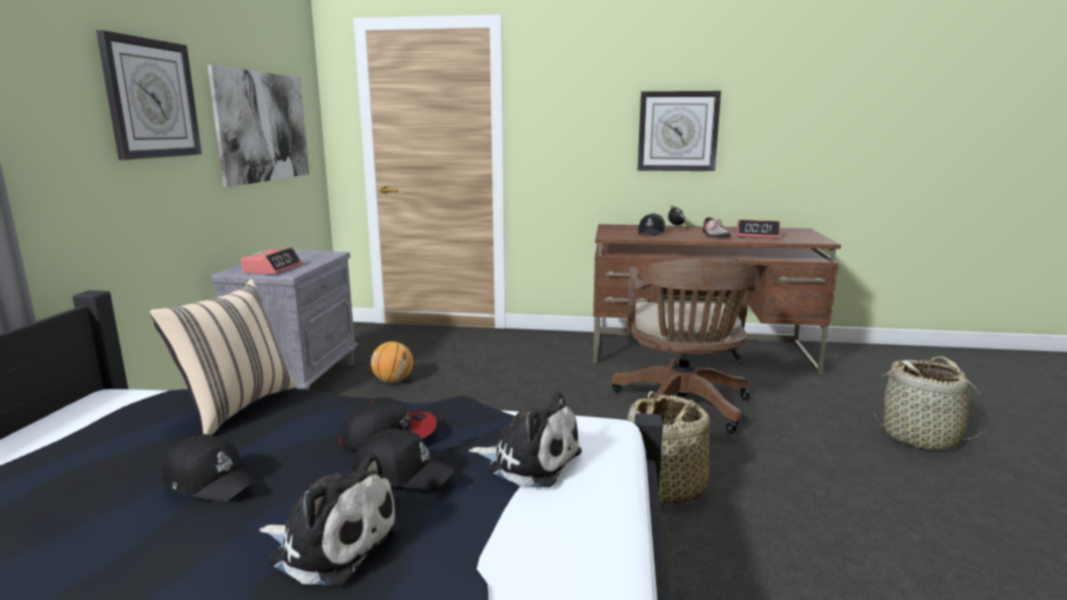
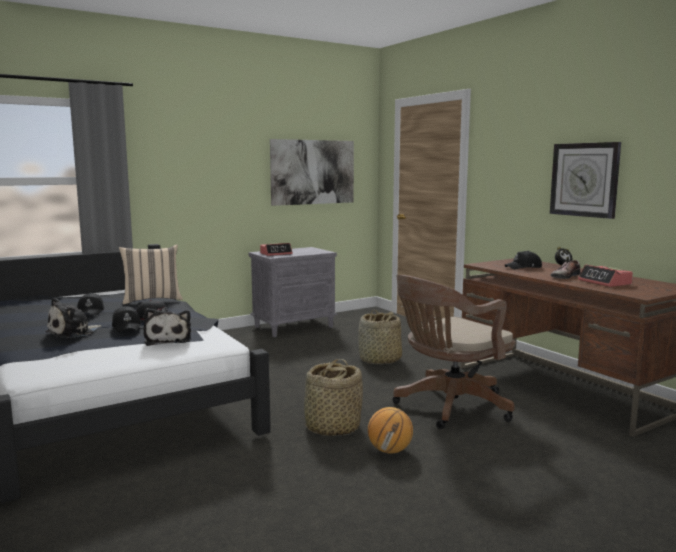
camera: 50 degrees right, 5 degrees down
wall clock [96,30,202,160] -> none
plush toy [259,452,401,586] -> plush toy turned 60 degrees clockwise [45,298,101,338]
basketball [371,342,413,383] -> basketball moved to [368,407,413,454]
basket [873,356,990,451] -> basket moved to [358,310,402,365]

